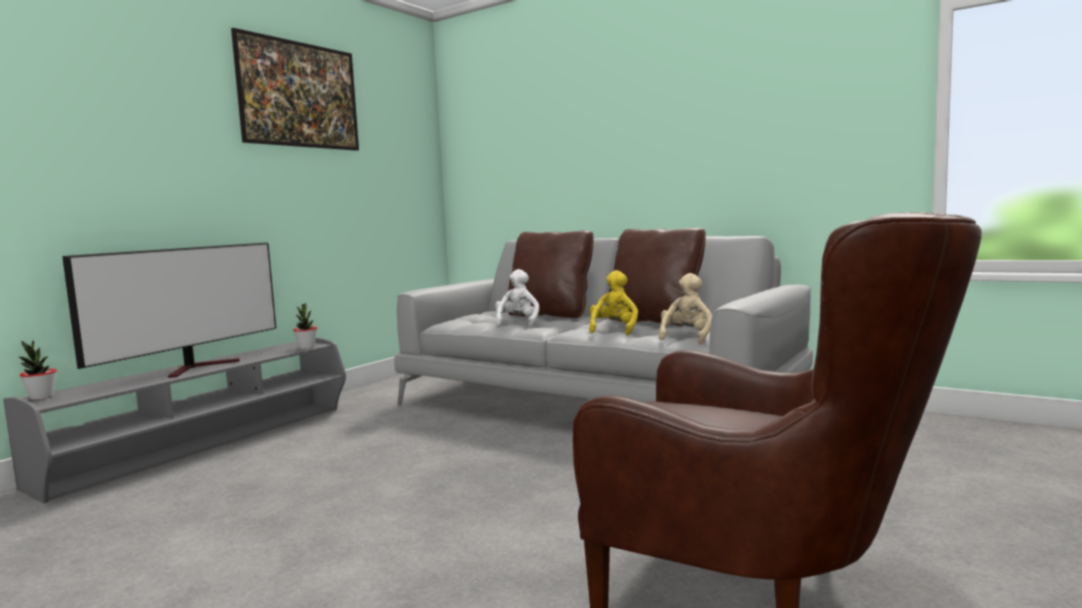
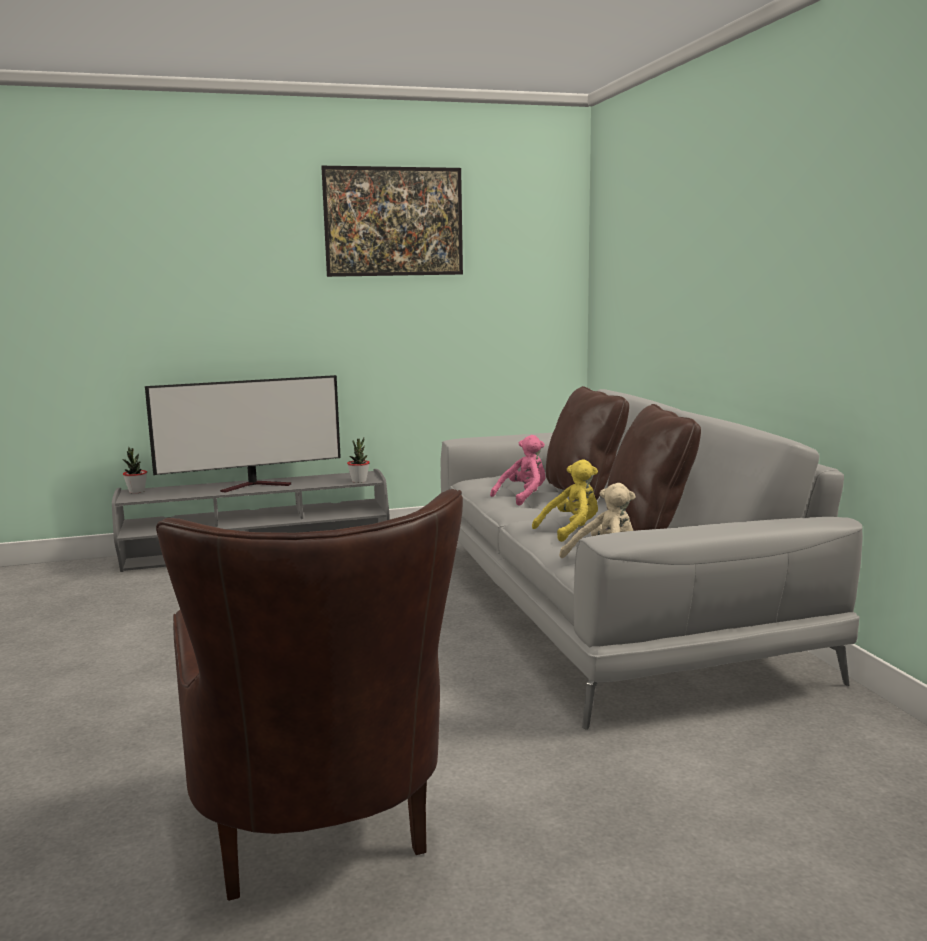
camera: 40 degrees right, 5 degrees up
white plush toy [495,269,539,327] -> pink plush toy [490,435,546,506]

